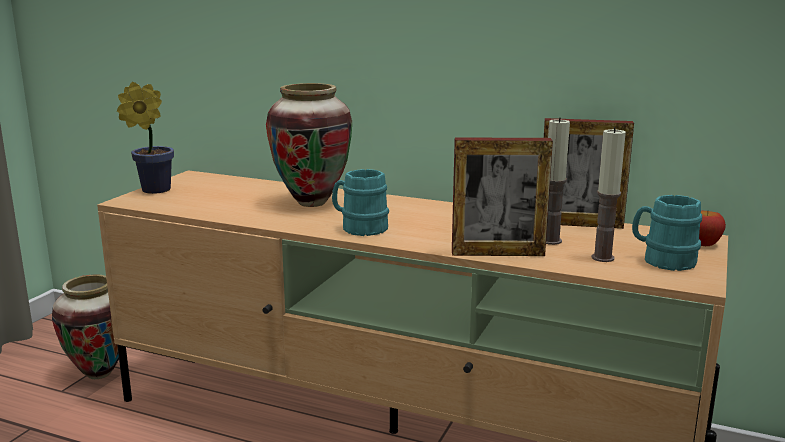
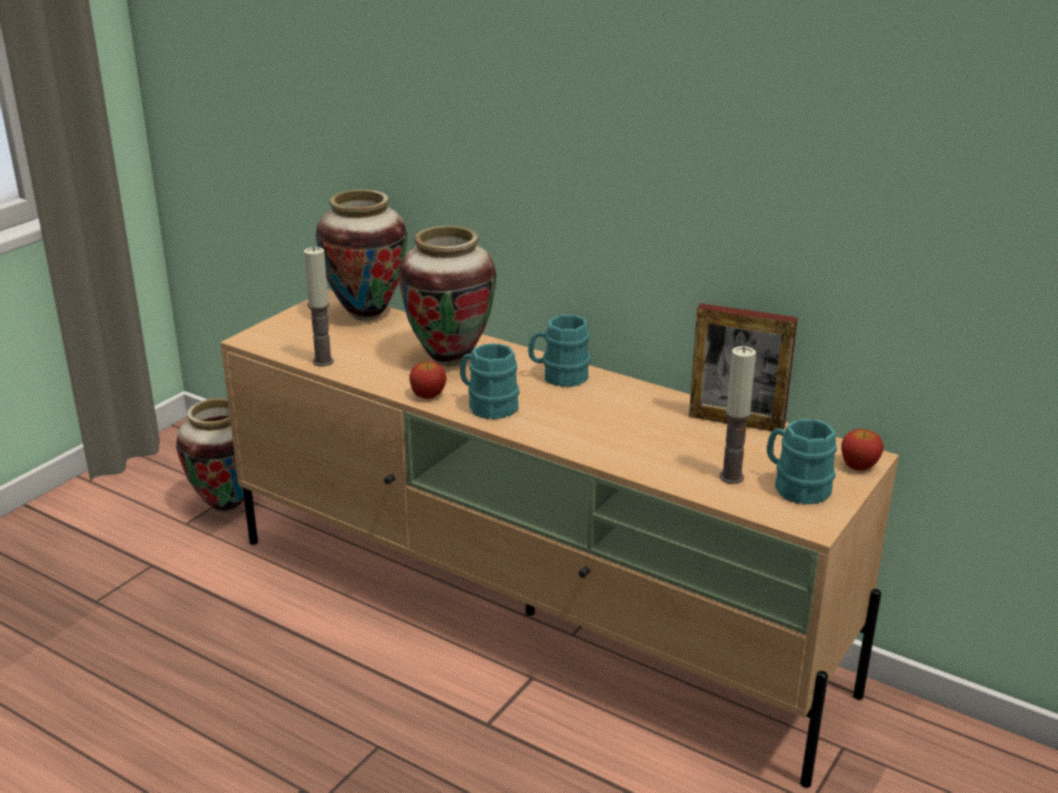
camera: 10 degrees right, 10 degrees up
potted plant [117,82,174,194] -> none
picture frame [452,137,553,256] -> none
candle [546,117,570,245] -> candle moved to [304,247,334,366]
none -> vase [316,190,407,321]
none -> apple [409,361,447,399]
none -> turquoise mug [528,315,591,387]

